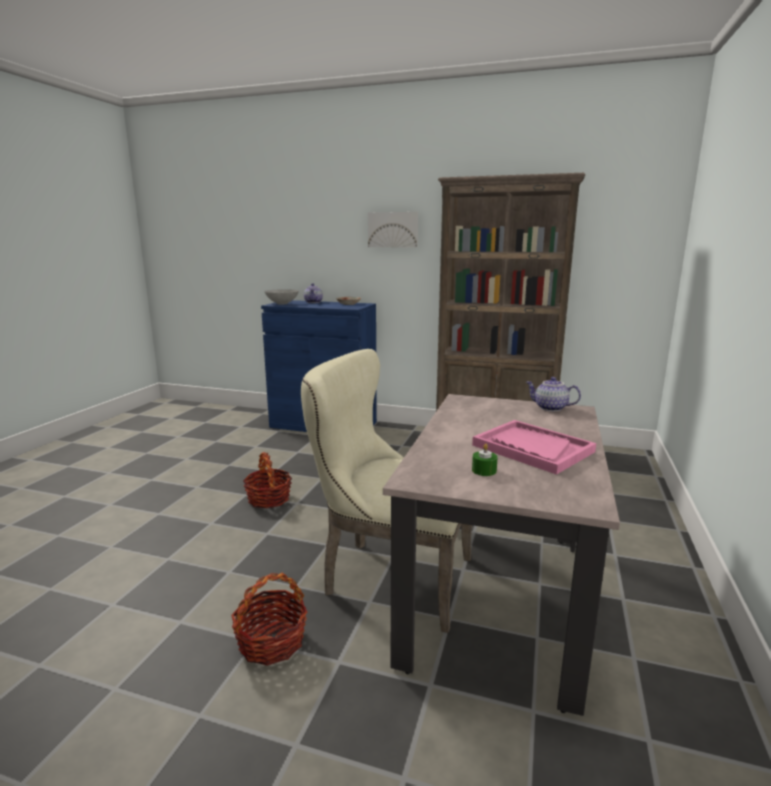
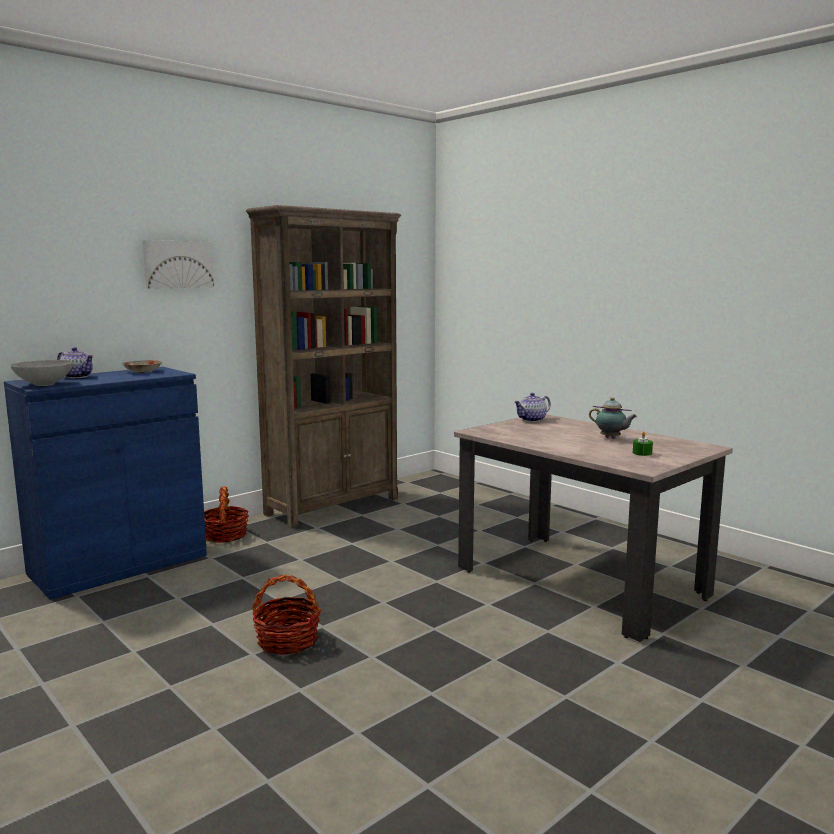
camera: 60 degrees left, 5 degrees down
basket [231,573,307,666] -> basket moved to [204,486,249,543]
beige chair [301,349,472,633] -> none
pink tray [472,420,596,475] -> teapot [589,397,637,439]

